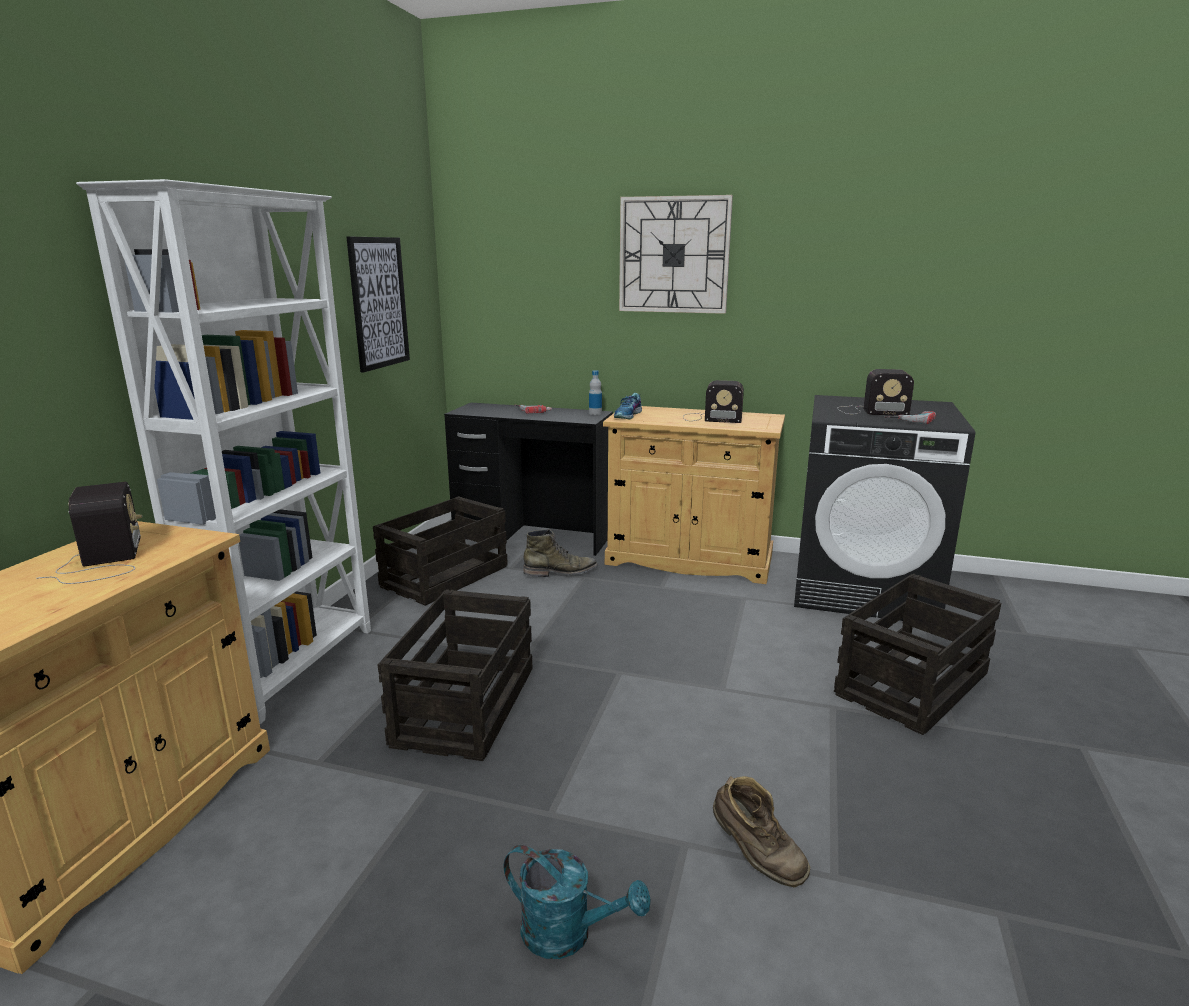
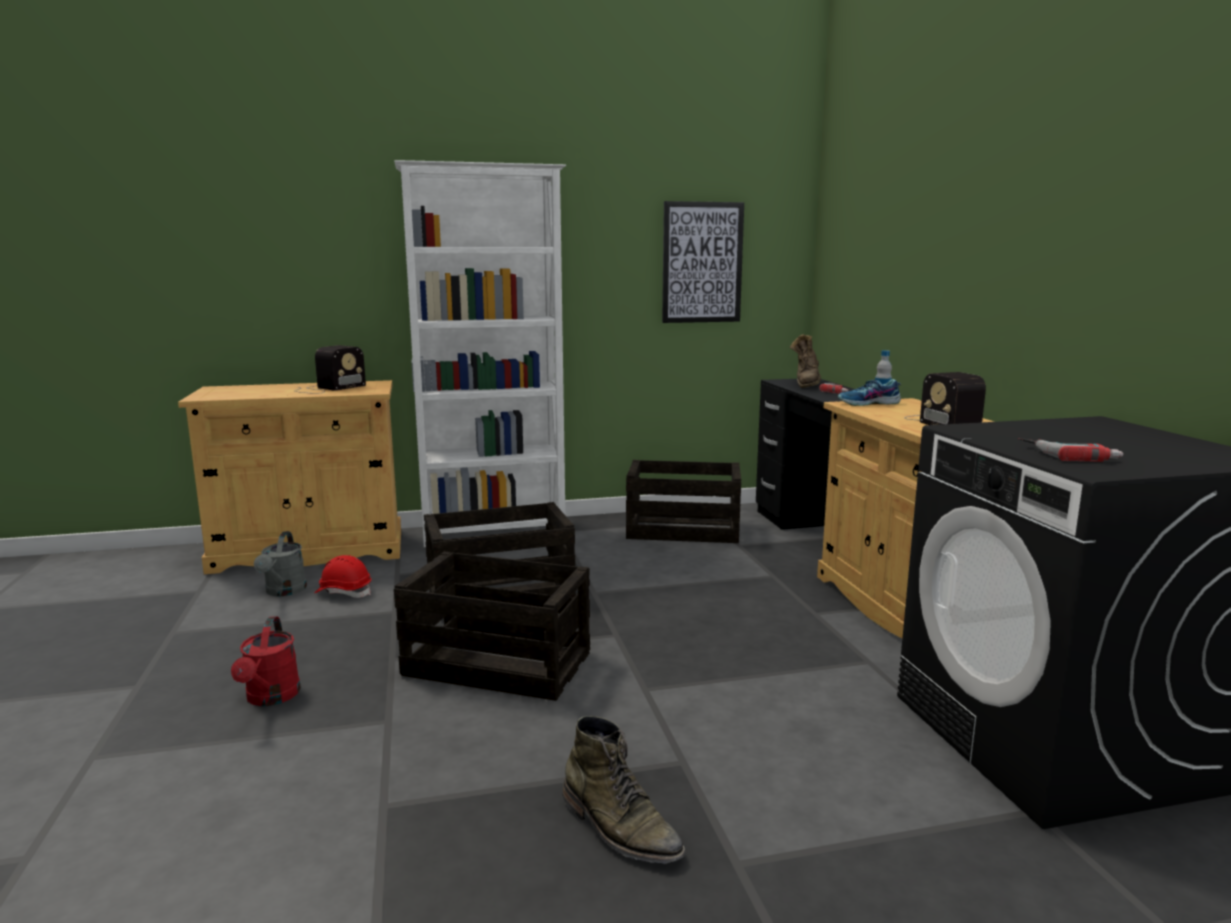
camera: 60 degrees right, 5 degrees down
turquoise watering can [504,845,651,959] -> red watering can [231,616,301,706]
green boot [523,529,598,577] -> green boot moved to [562,716,685,864]
wall clock [619,195,733,314] -> none
brown boot [713,776,810,888] -> brown boot moved to [790,334,821,388]
crate [834,574,1001,735] -> crate moved to [394,551,590,701]
radio [837,369,914,416] -> none
none -> grey watering can [254,531,307,596]
none -> red hard hat [315,555,371,598]

